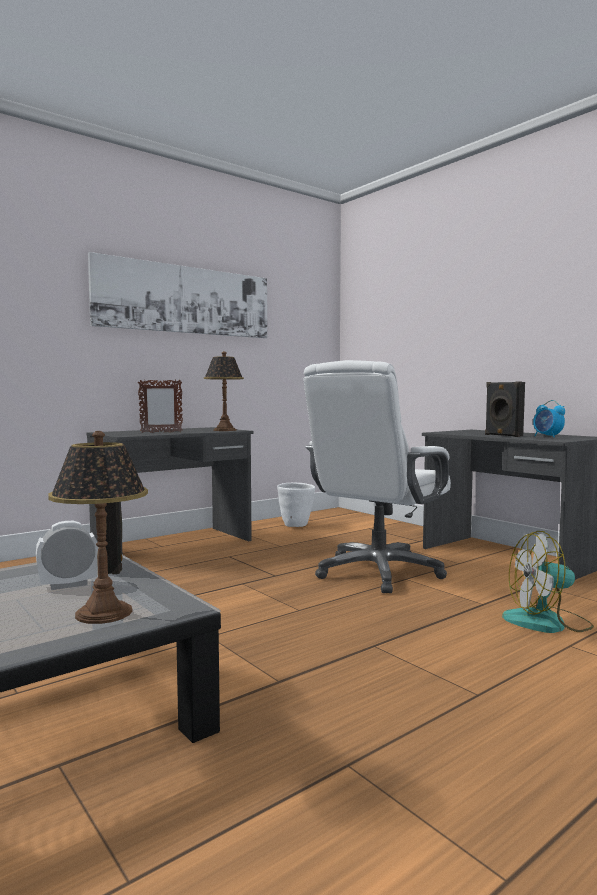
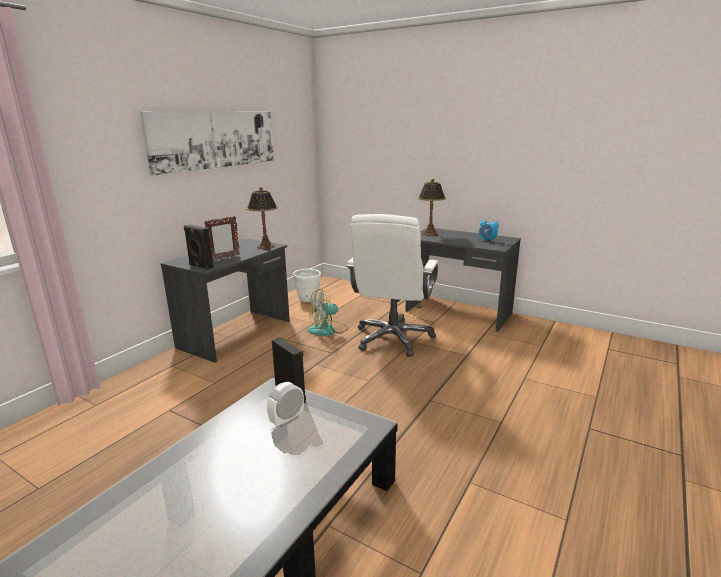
camera: 20 degrees left, 15 degrees up
table lamp [48,431,148,624] -> table lamp moved to [418,179,446,236]
black speaker [485,381,525,437] -> black speaker moved to [184,225,213,270]
fan [502,531,594,633] -> fan moved to [307,289,348,336]

